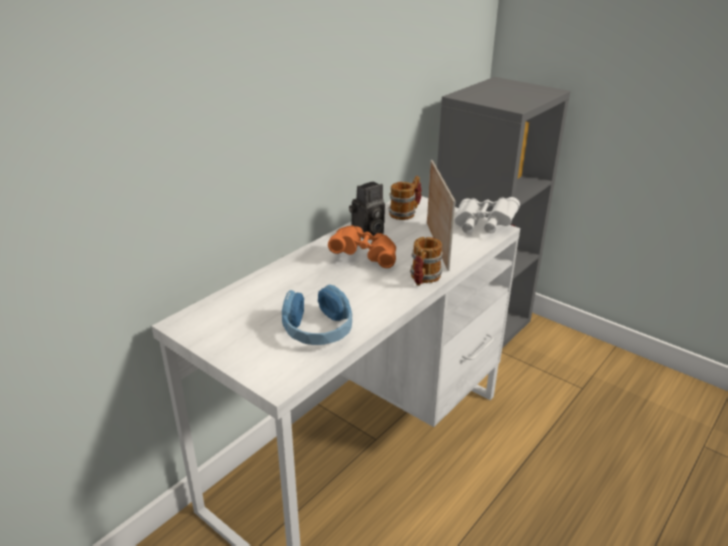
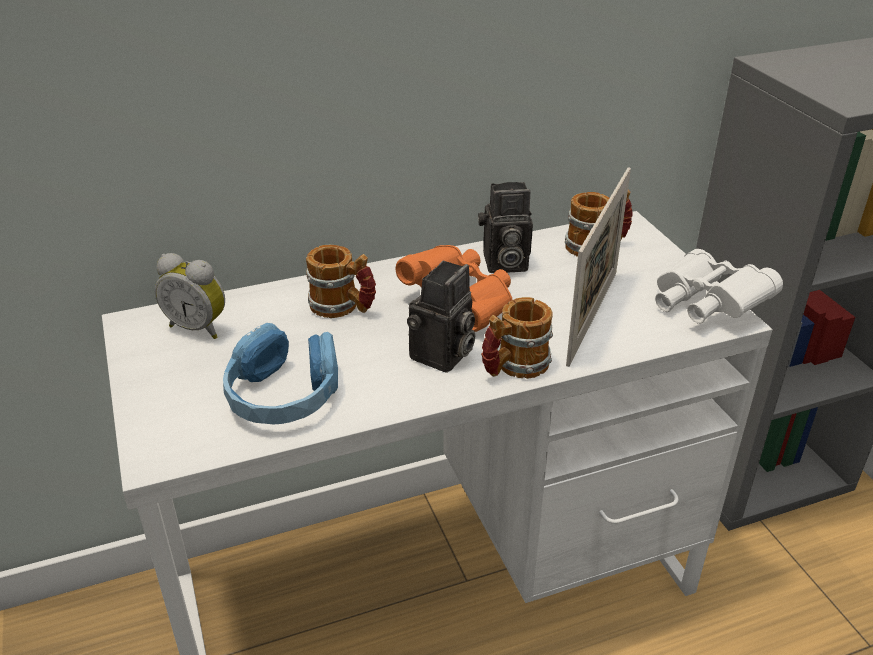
camera: 30 degrees right, 5 degrees up
none -> alarm clock [155,253,225,339]
none -> mug [306,245,376,318]
none -> camera [407,261,475,373]

